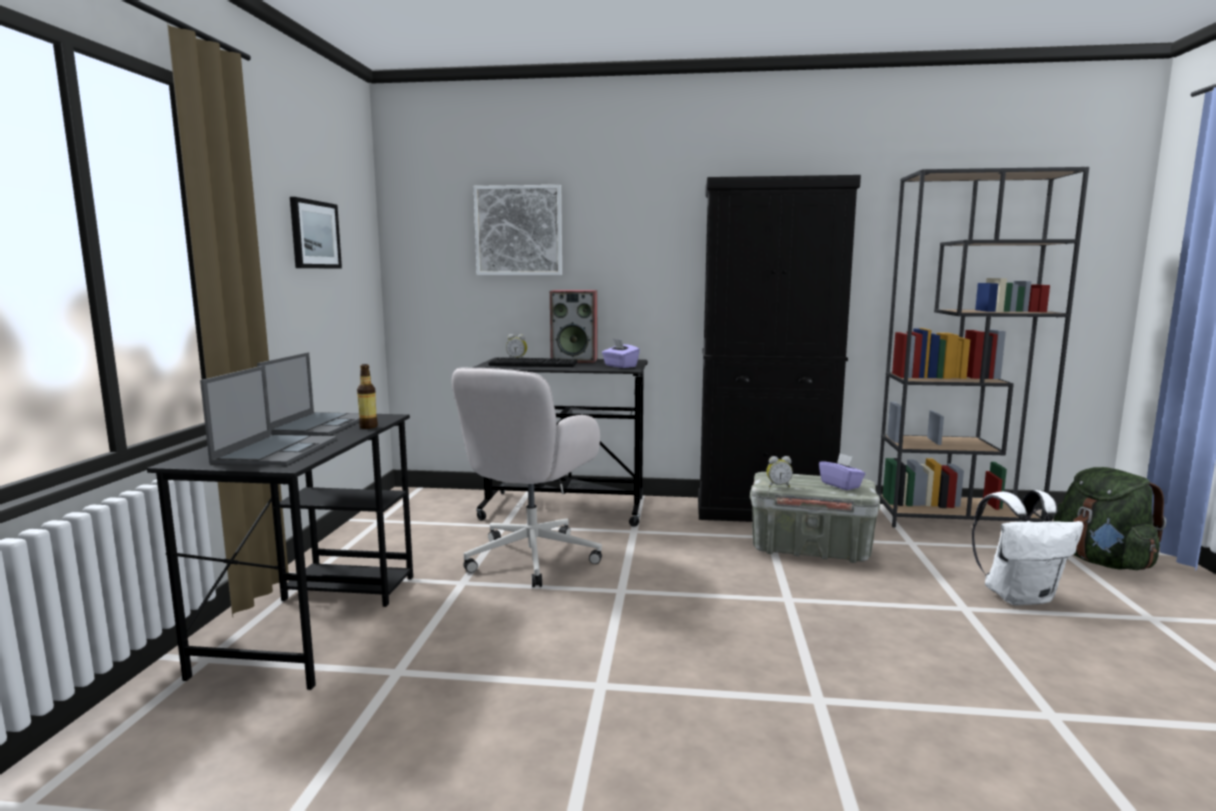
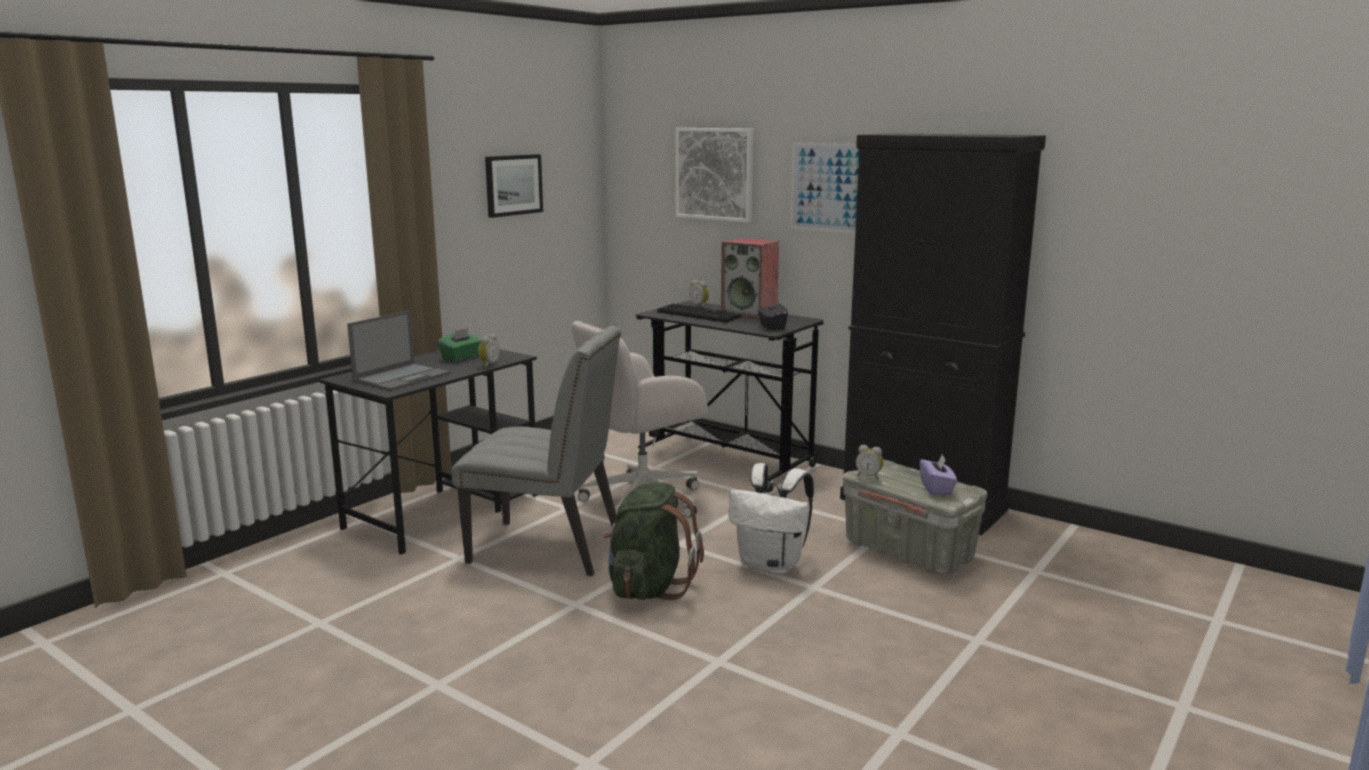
camera: 30 degrees right, 5 degrees up
laptop [257,352,359,436] -> green tissue box [438,328,480,362]
bottle [357,364,378,429] -> alarm clock [478,333,500,368]
purple tissue box [602,339,640,368] -> black tissue box [758,299,788,330]
bookcase [877,167,1089,528] -> none
white backpack [972,490,1084,606] -> white backpack moved to [728,463,814,575]
green backpack [1053,467,1166,570] -> green backpack moved to [604,482,704,600]
none -> grey chair [452,325,621,576]
none -> picture [790,142,860,234]

